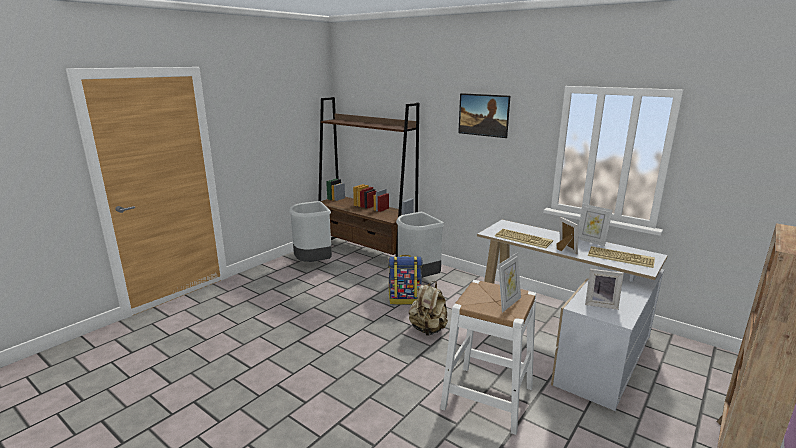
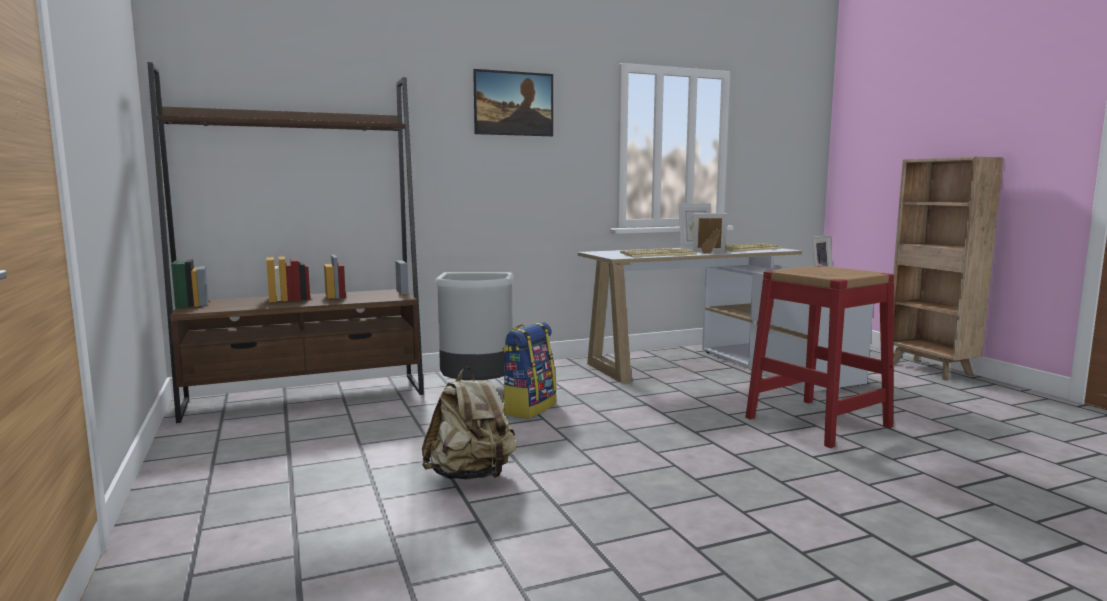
camera: 60 degrees left, 10 degrees down
grey trash can [289,201,332,262] -> none
beige backpack [409,281,448,336] -> beige backpack moved to [422,367,517,480]
white stool [440,280,536,435] -> red stool [745,266,894,448]
picture frame [498,252,521,313] -> none

